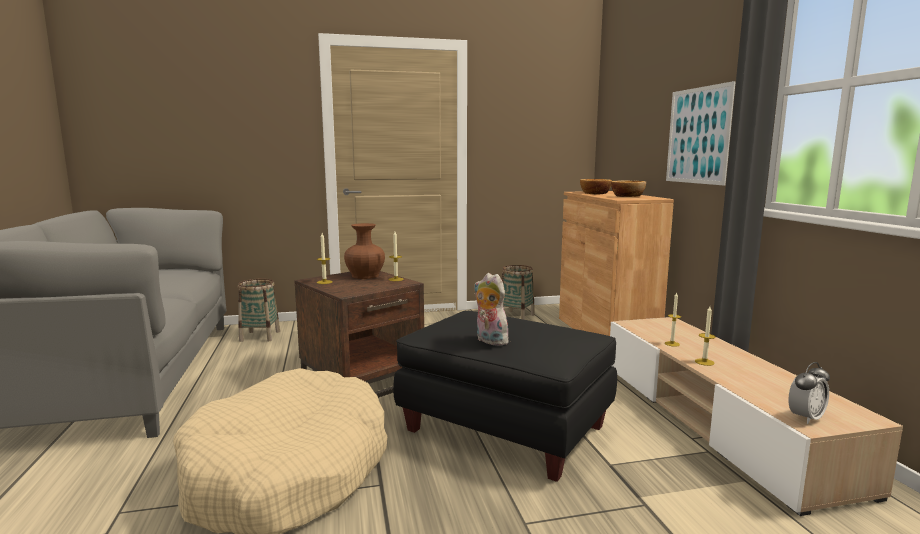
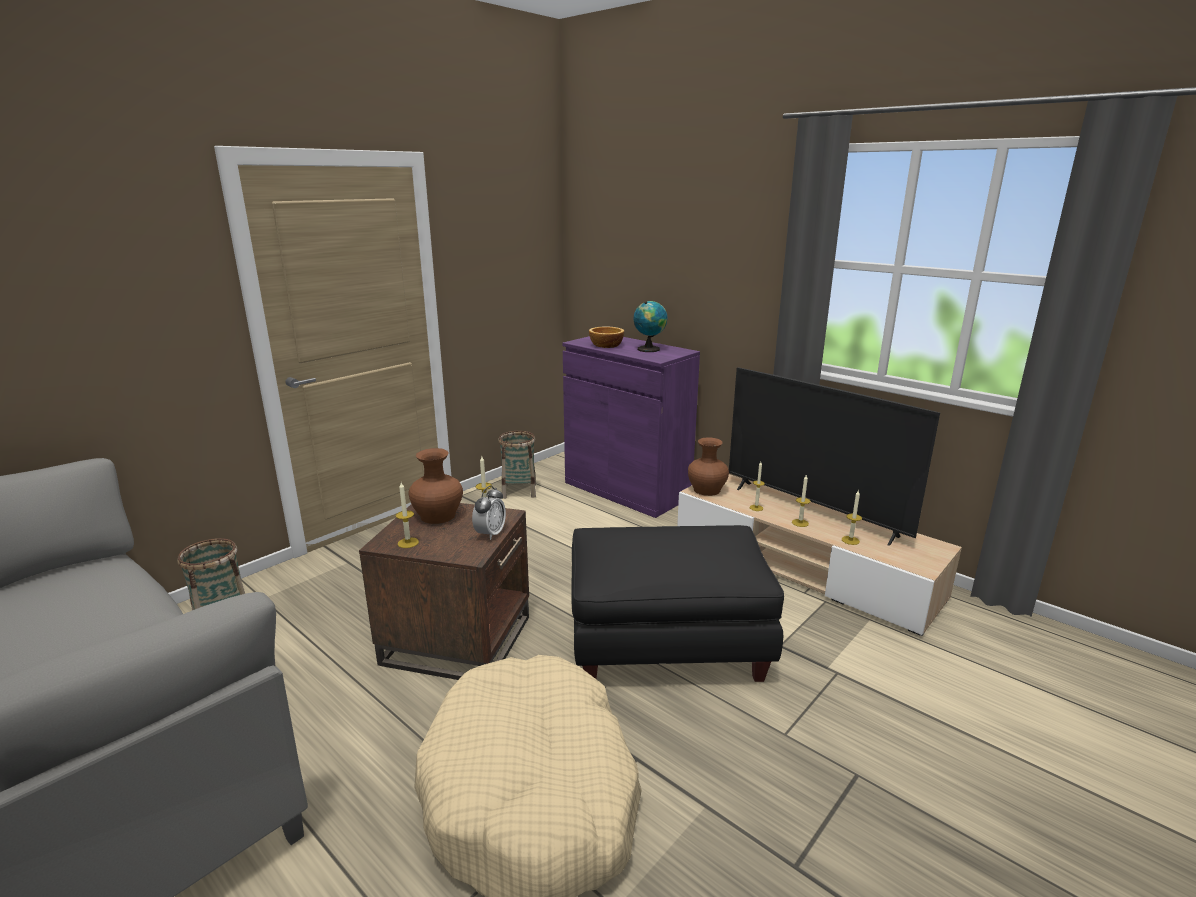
camera: 35 degrees left, 10 degrees up
plush toy [474,273,509,346] -> none
brown cabinet [559,191,674,336] -> purple cabinet [562,336,700,518]
bowl [611,181,646,197] -> globe [633,301,668,352]
picture [666,81,736,186] -> none
alarm clock [788,362,830,424] -> alarm clock moved to [472,485,506,540]
none -> brown vase [688,437,729,496]
none -> television [729,367,940,546]
none -> candle [842,490,862,545]

